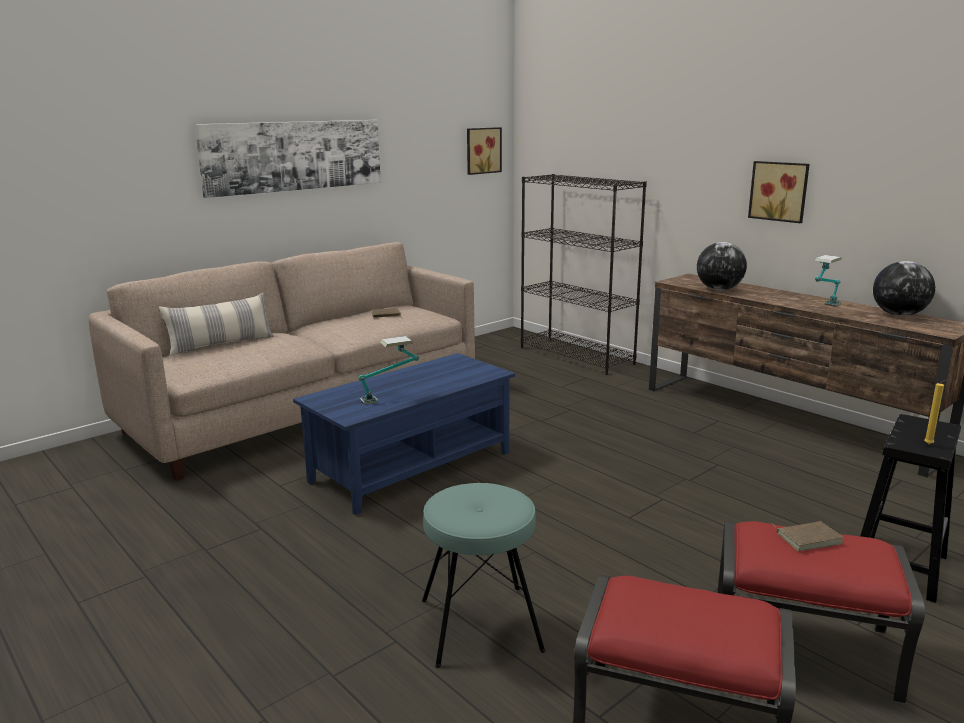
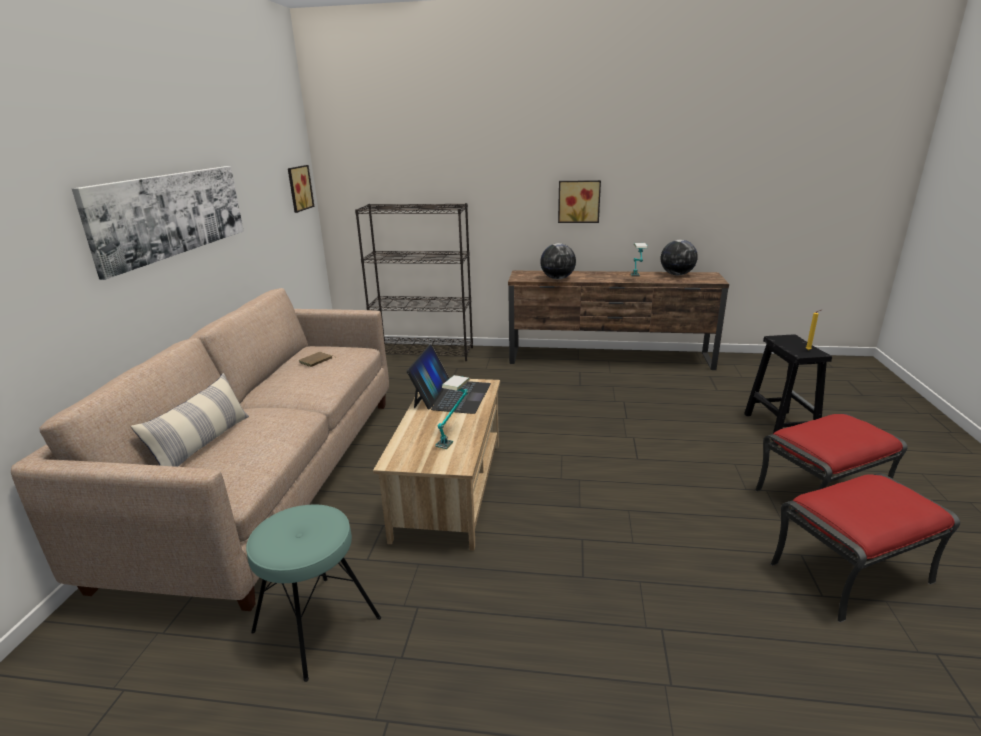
camera: 40 degrees left, 5 degrees up
blue coffee table [293,353,515,515] -> beige coffee table [373,379,500,551]
turquoise stool [422,483,545,668] -> turquoise stool moved to [246,504,381,682]
brown book [771,521,844,551] -> none
none -> laptop [407,344,491,414]

